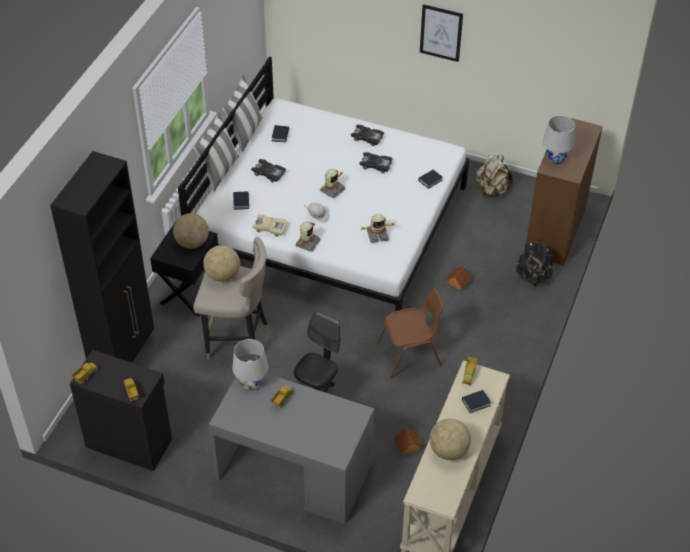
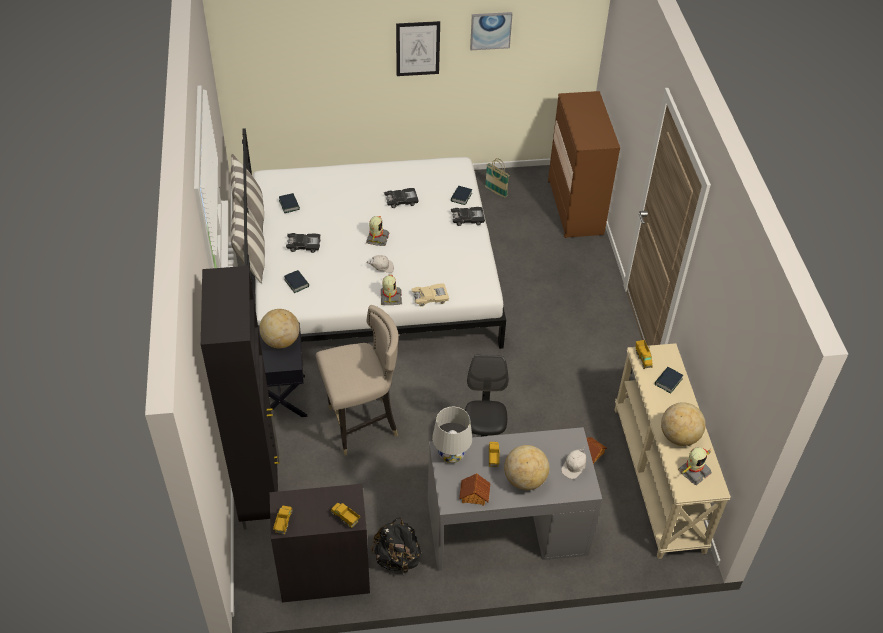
camera: 30 degrees left, 0 degrees up
globe [203,245,240,282] -> globe moved to [504,445,549,490]
beige toy car [252,214,288,237] -> beige toy car moved to [412,283,449,307]
black toy car [351,125,384,146] -> black toy car moved to [451,207,485,226]
toy robot [360,214,394,243] -> toy robot moved to [678,447,712,485]
brown chair [377,288,443,378] -> none
toy house [445,266,472,291] -> toy house moved to [459,473,491,505]
beige backpack [476,154,513,197] -> basket [485,158,509,198]
black backpack [516,239,553,286] -> black backpack moved to [371,518,422,574]
white table lamp [543,116,575,165] -> none
none -> picture [470,12,512,50]
none -> white cap [561,446,586,479]

